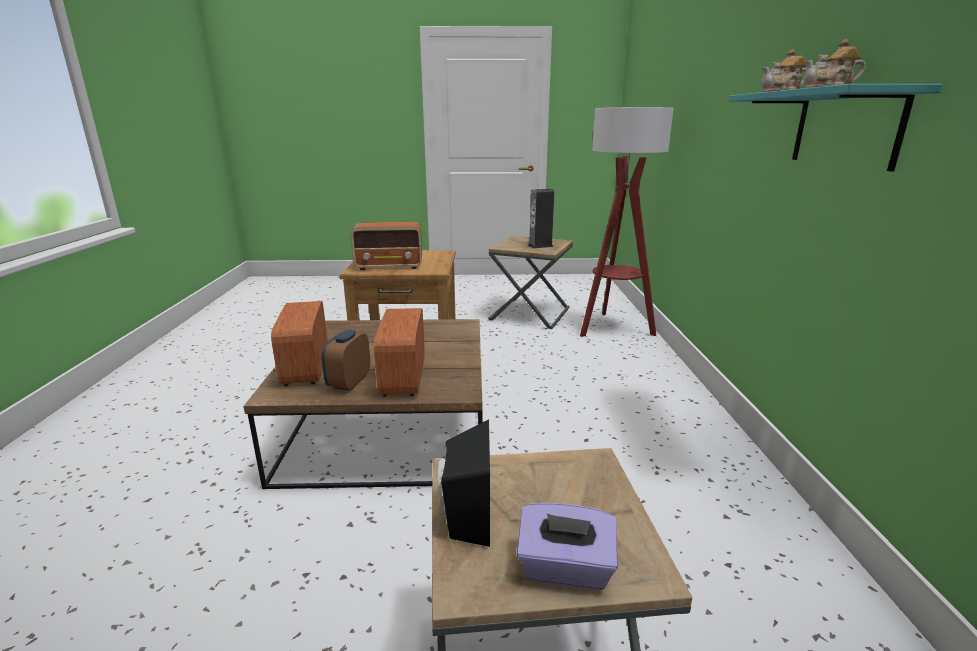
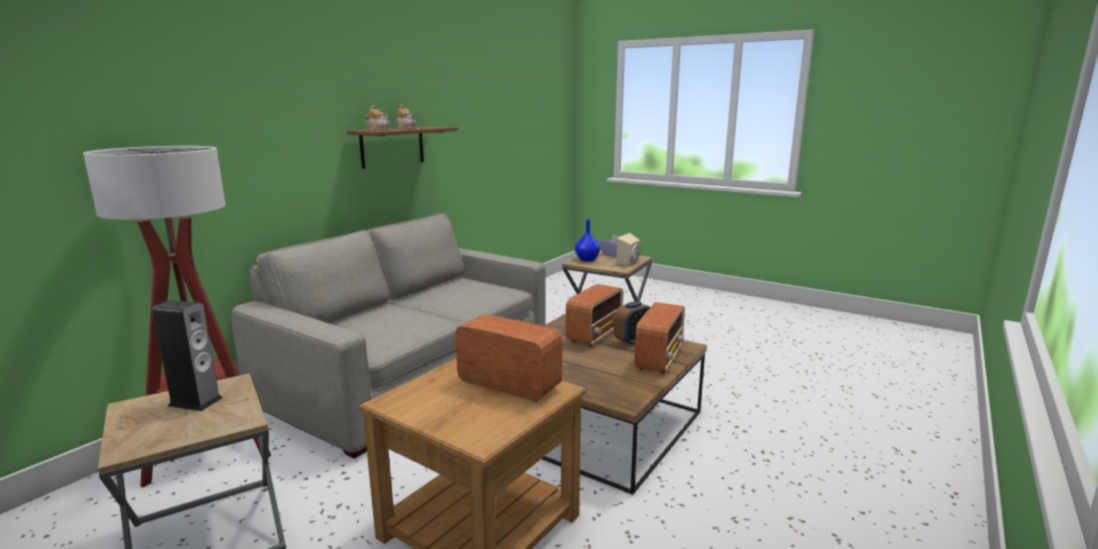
camera: 145 degrees left, 5 degrees down
black speaker [438,420,490,547] -> beige speaker [616,233,641,266]
turquoise shelf [729,84,943,172] -> brown shelf [347,127,458,169]
none -> grey sofa [231,213,546,459]
none -> blue vase [575,219,600,262]

